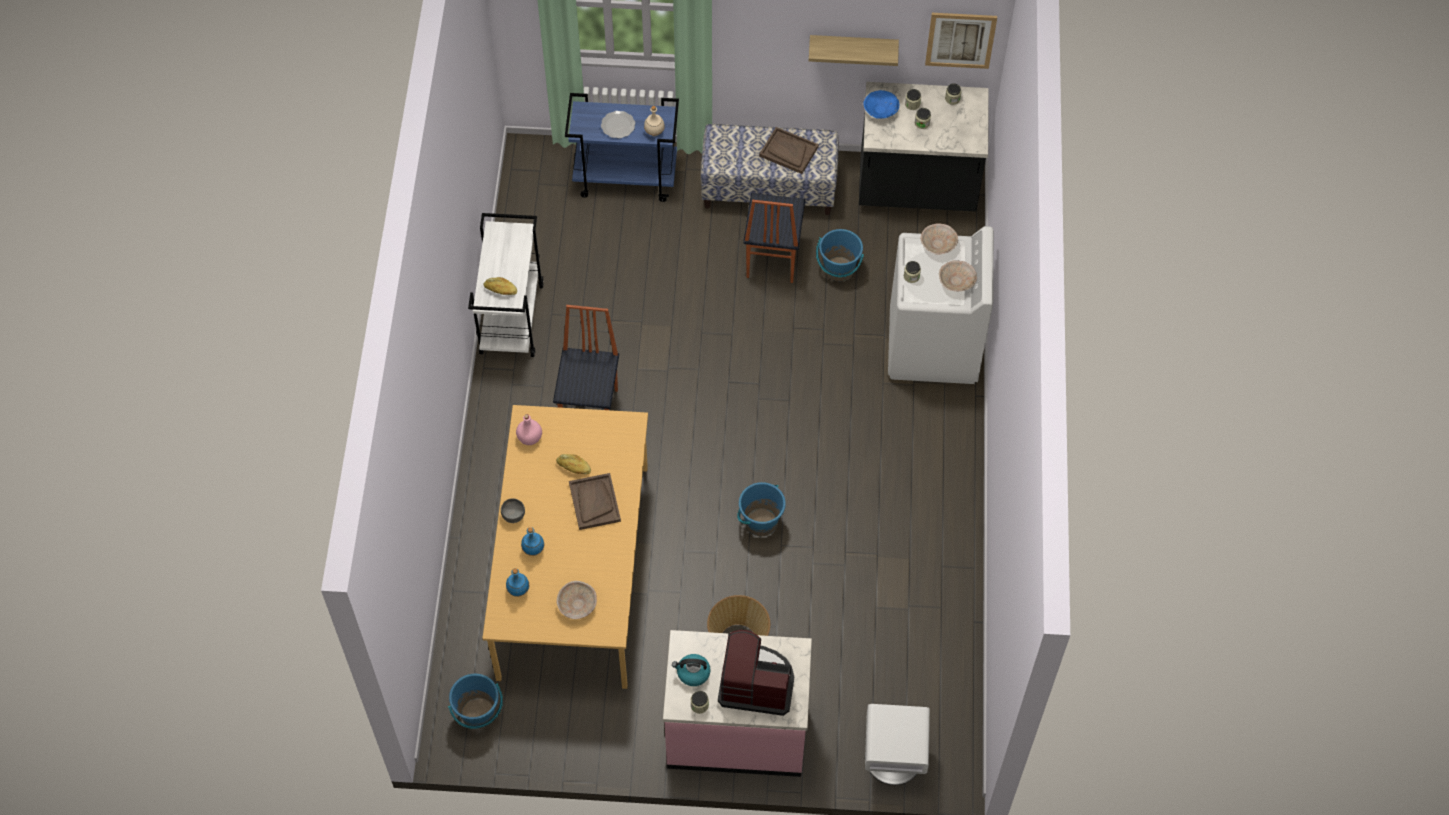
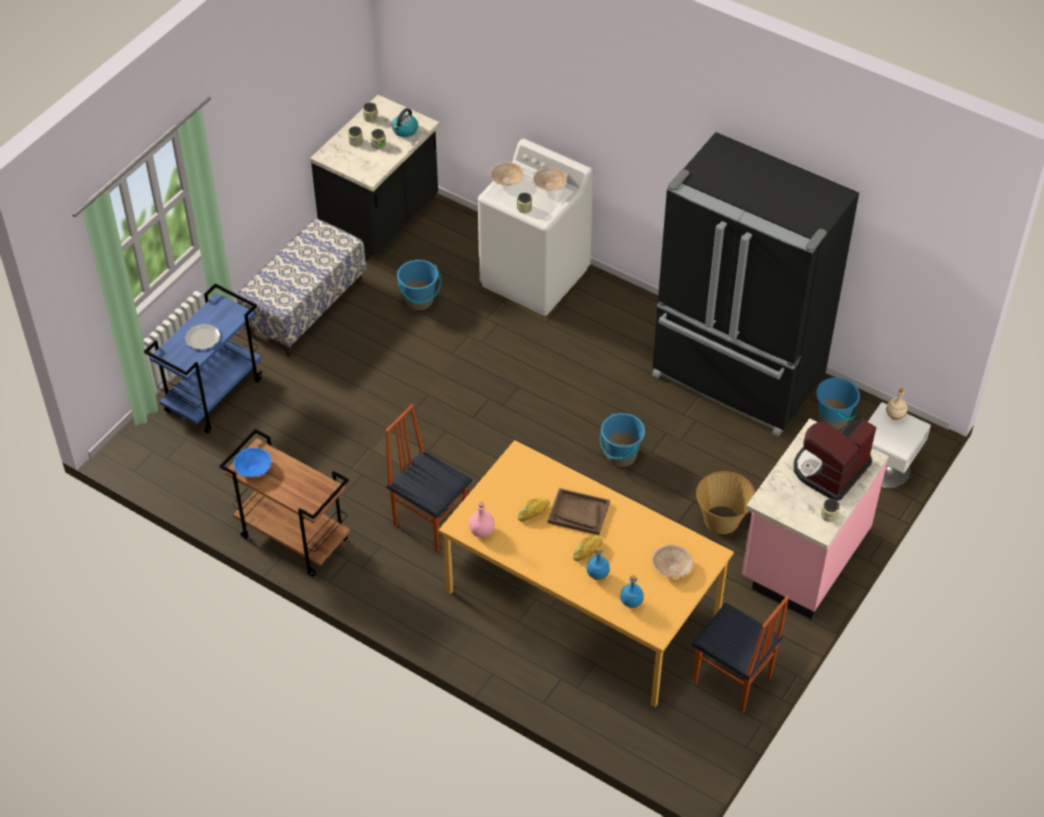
camera: 60 degrees left, 10 degrees down
blue bucket [448,674,503,729] -> blue bucket moved to [816,376,860,430]
white cart [468,213,544,357] -> brown cart [219,429,351,577]
bread [483,277,517,295] -> bread moved to [573,535,603,561]
grey bowl [501,498,525,523] -> none
beige bottle [644,106,665,136] -> beige bottle moved to [886,388,908,420]
kettle [672,654,710,686] -> kettle moved to [392,108,418,137]
chair [743,193,805,283] -> chair moved to [692,596,789,713]
brown tray [759,127,819,174] -> none
shelf [809,35,899,66] -> none
blue bowl [863,90,899,119] -> blue bowl moved to [233,447,271,477]
picture [925,13,997,69] -> none
none -> black fridge [652,132,859,437]

